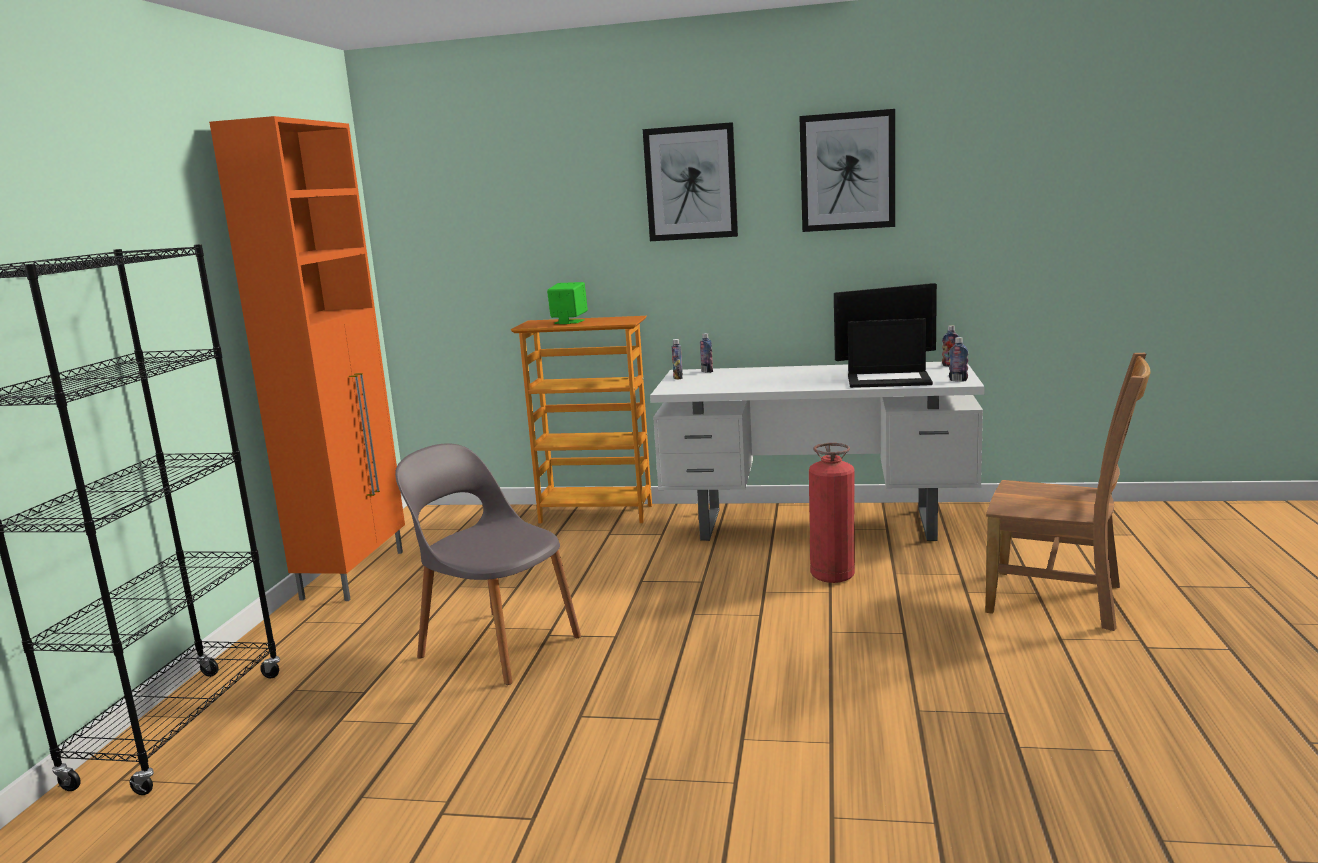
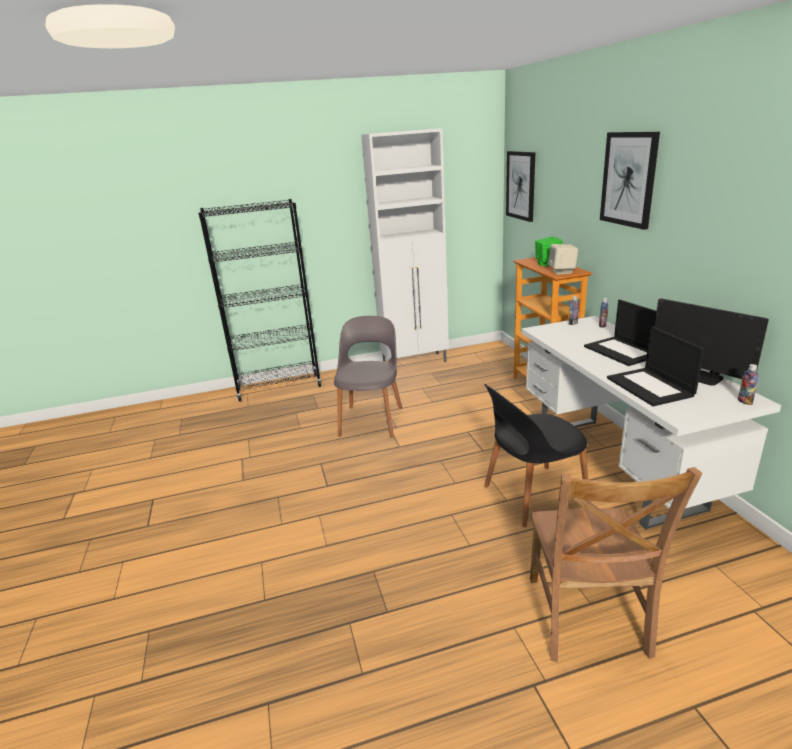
camera: 65 degrees right, 10 degrees up
orange cabinet [209,116,405,601] -> white cabinet [361,129,449,362]
picture [799,109,895,232] -> picture moved to [506,151,535,222]
fire extinguisher [809,443,855,583] -> black chair [484,384,591,527]
bottle [949,337,969,382] -> none
none -> beige speaker [548,244,578,275]
none -> laptop [584,300,656,366]

